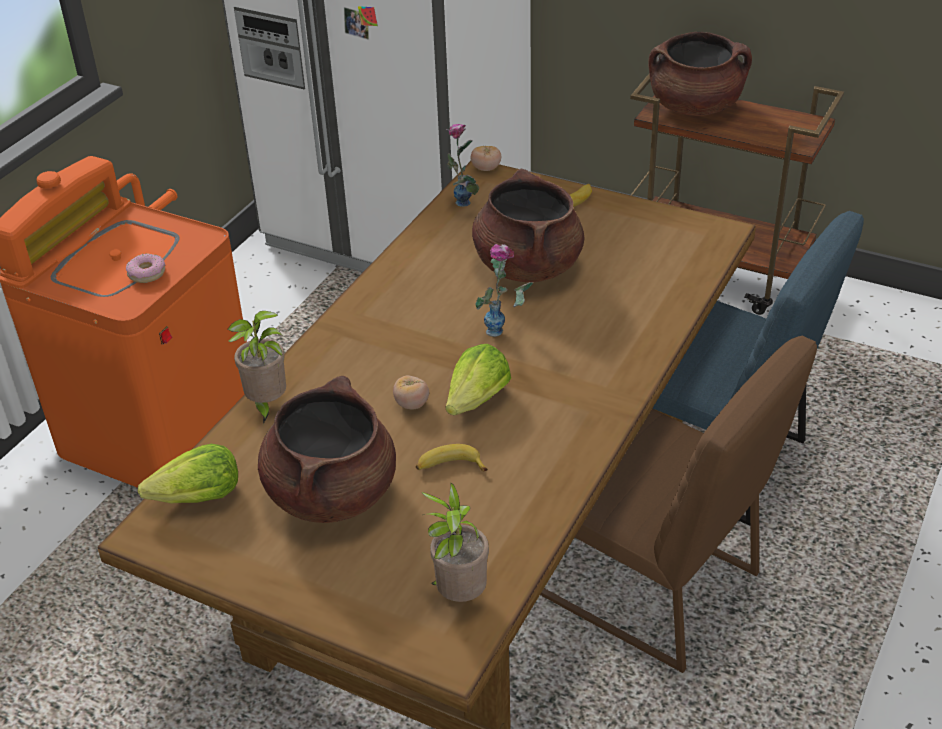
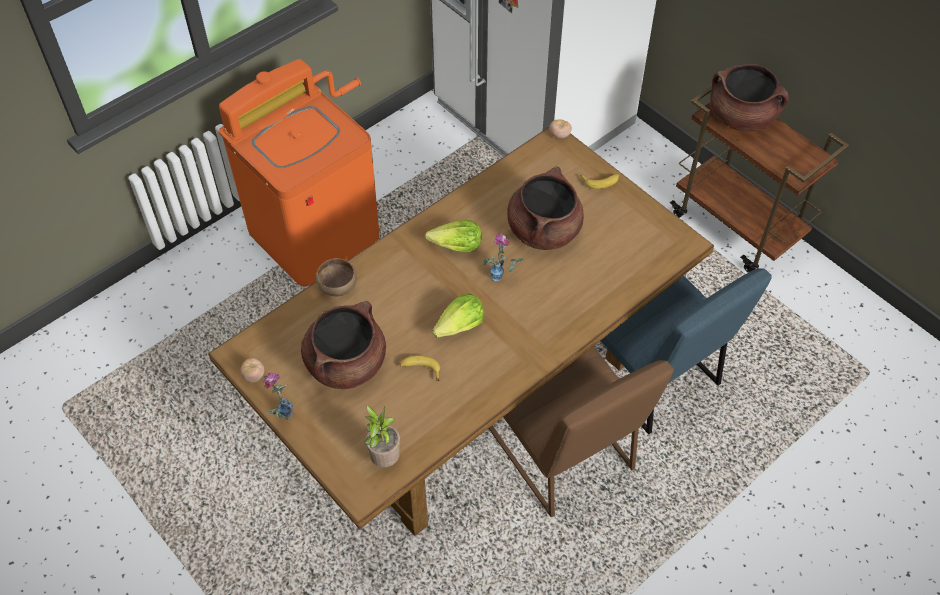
camera: 20 degrees right, 15 degrees up
donut [126,253,165,283] -> none
lettuce [138,444,238,504] -> lettuce moved to [425,220,482,252]
potted plant [228,311,286,424] -> brown bowl [316,258,357,297]
tomato [393,375,429,409] -> tomato moved to [241,358,264,383]
vase [447,124,479,207] -> vase moved to [264,373,293,420]

